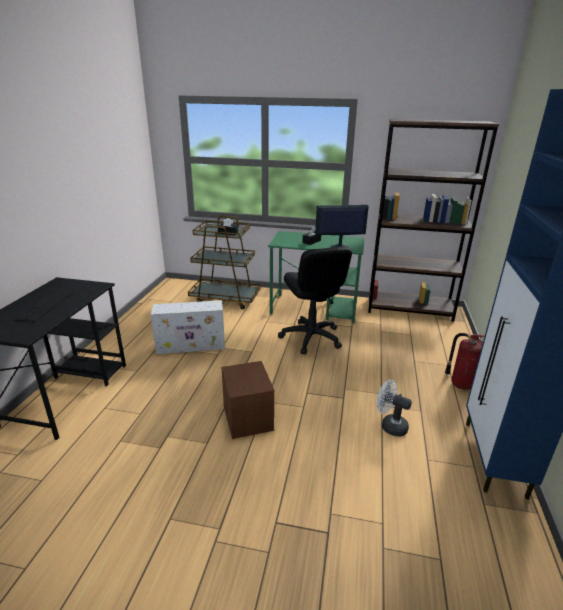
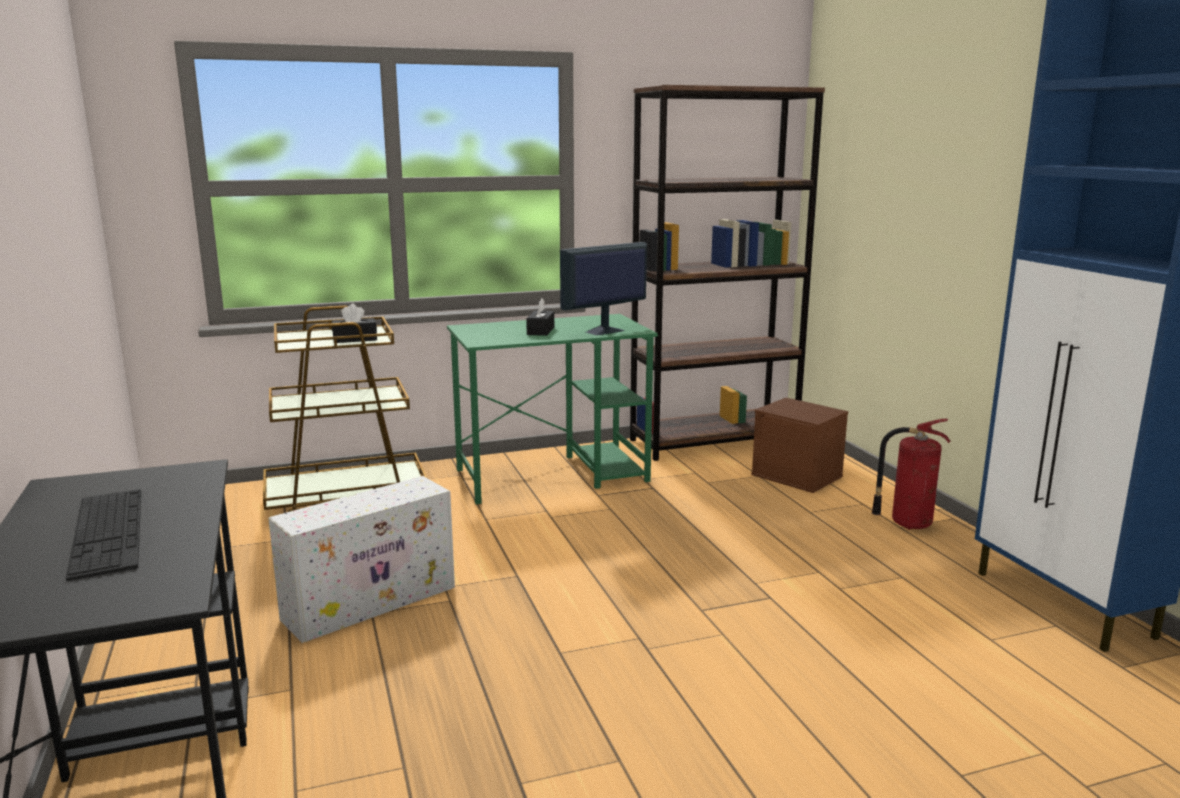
camera: 30 degrees left, 10 degrees down
brown storage box [221,361,275,439] -> brown storage box moved to [751,397,848,493]
black office chair [278,246,352,354] -> none
white fan [376,380,412,437] -> none

